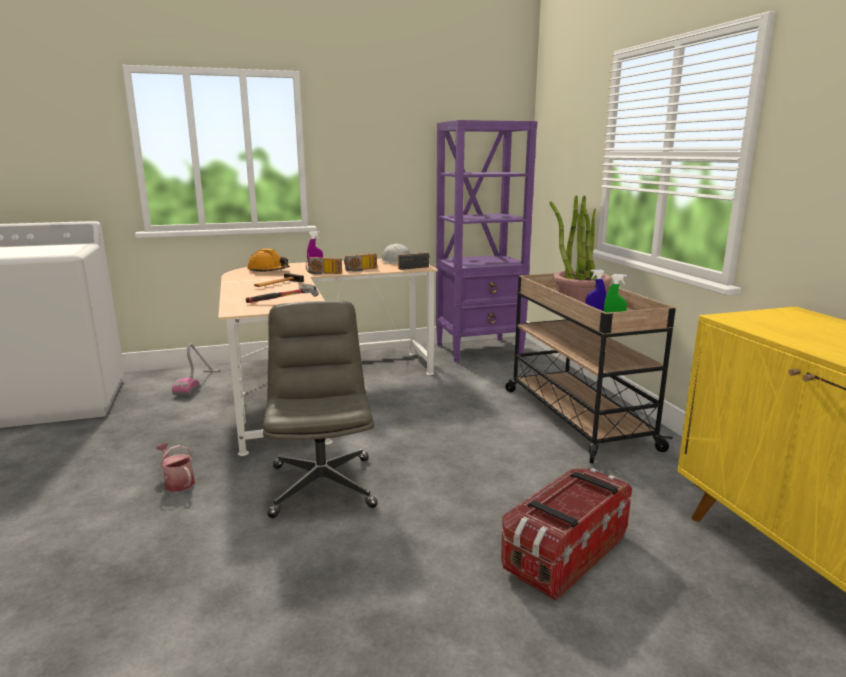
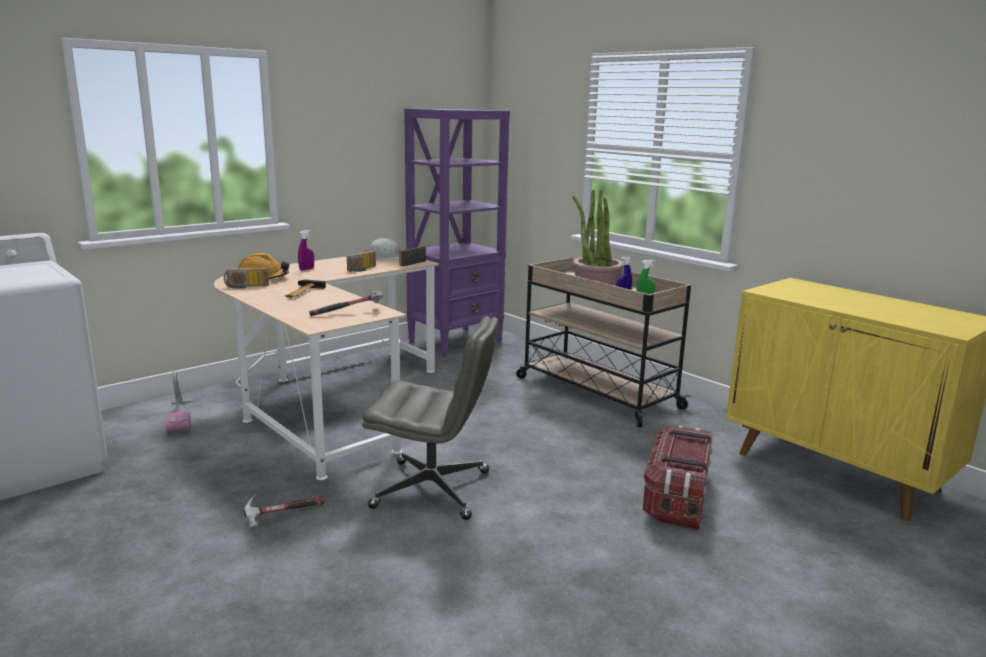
camera: 25 degrees left, 0 degrees up
watering can [156,443,195,492] -> hammer [243,495,325,530]
grey office chair [263,301,378,518] -> grey office chair turned 135 degrees clockwise [362,316,498,520]
radio [306,257,342,274] -> radio moved to [224,268,269,289]

